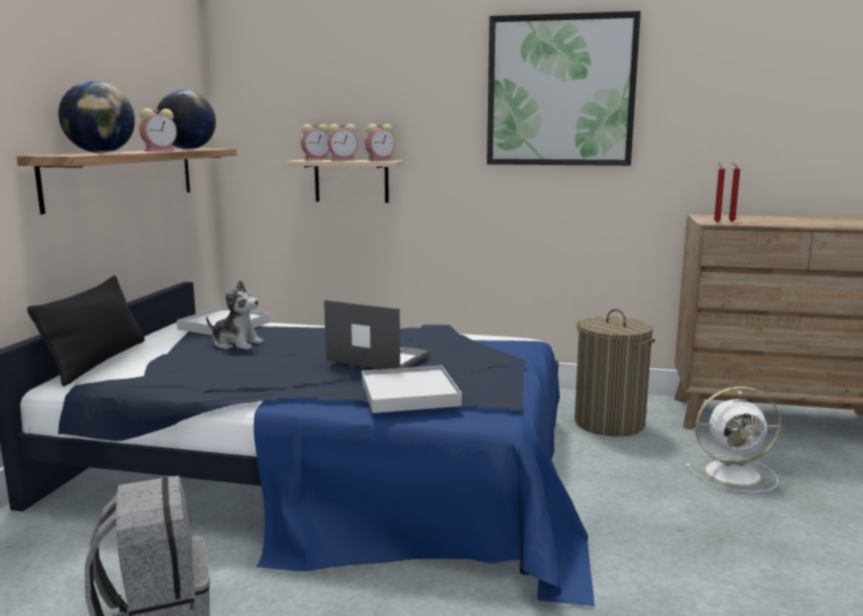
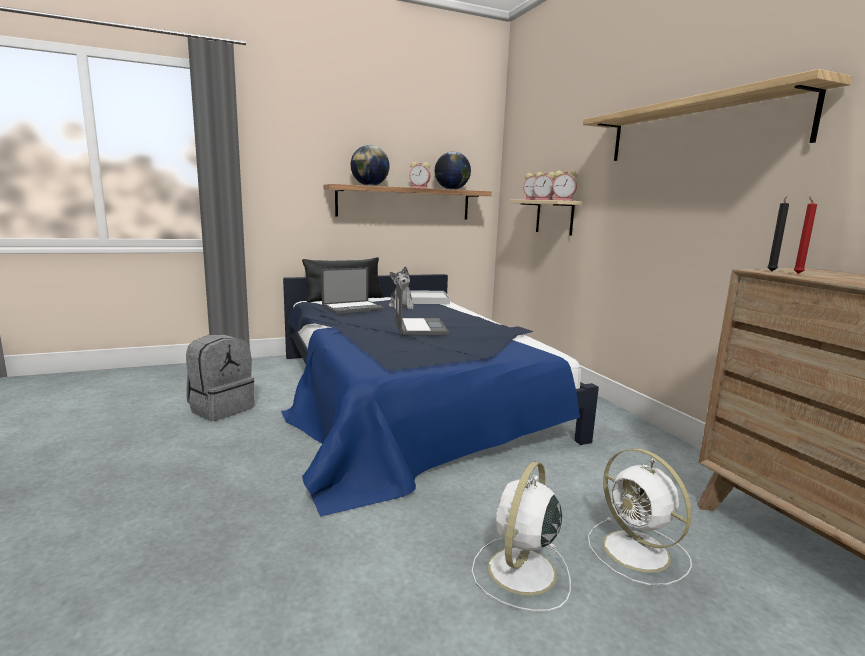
camera: 55 degrees right, 0 degrees up
white tray [362,366,462,413] -> none
picture [487,11,641,166] -> shelf [583,69,852,161]
laundry basket [574,309,655,436] -> none
red candle [714,163,725,222] -> black candle [767,196,789,271]
none -> laptop [321,268,384,314]
none -> white fan [472,461,571,612]

